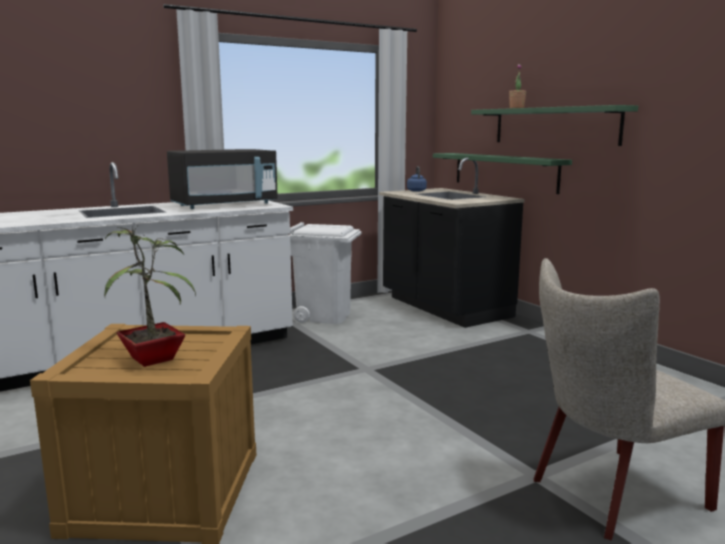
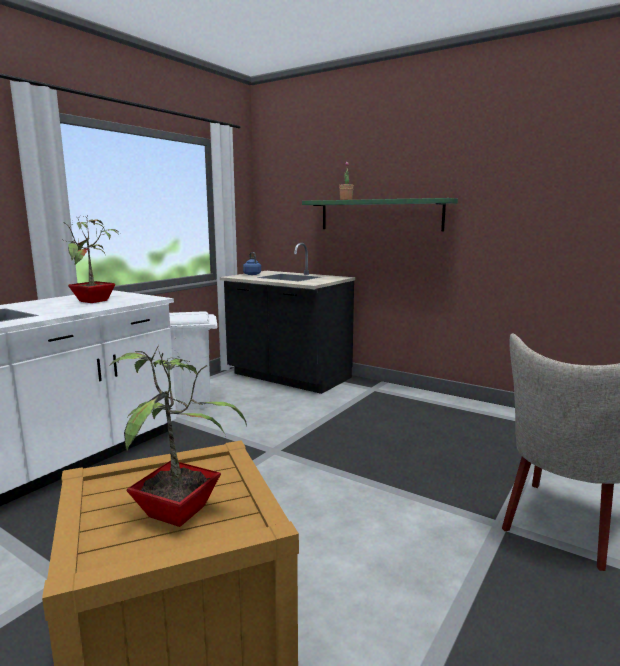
camera: 25 degrees left, 0 degrees up
black microwave [167,149,278,209] -> potted plant [61,215,121,303]
green shelf [433,153,572,194] -> none

